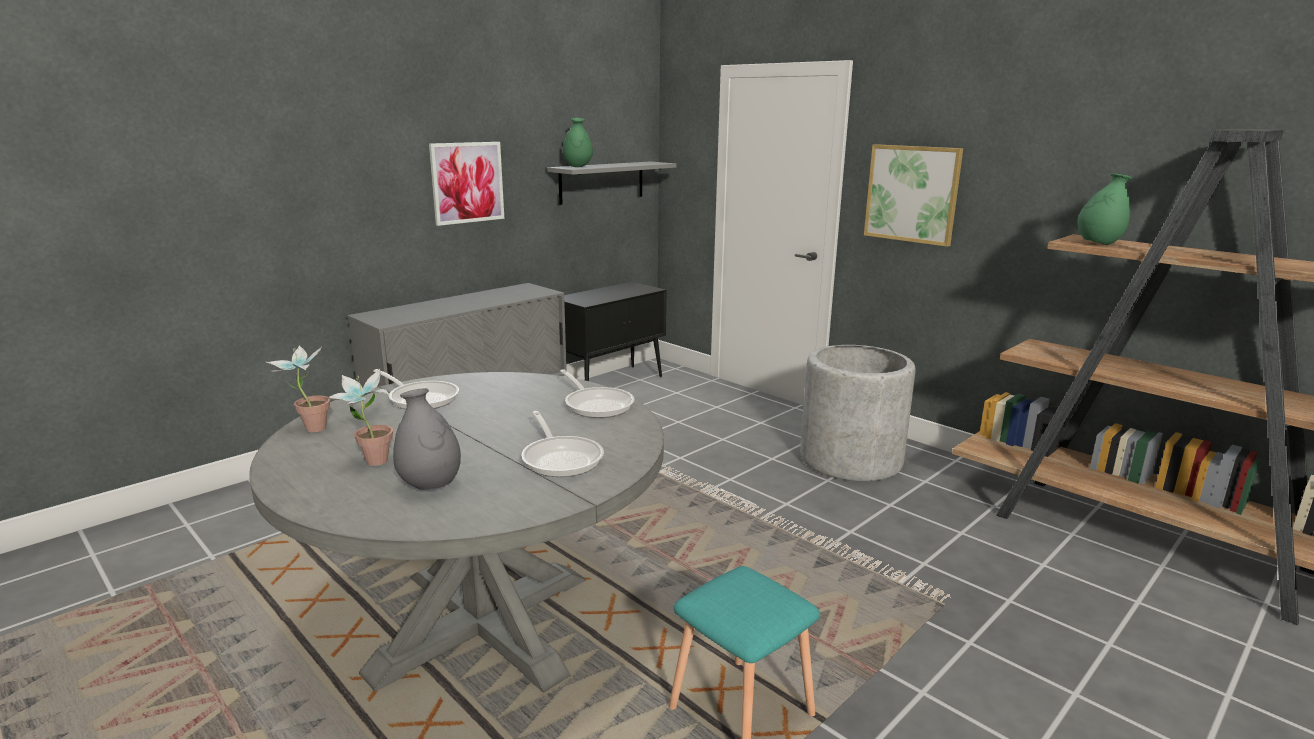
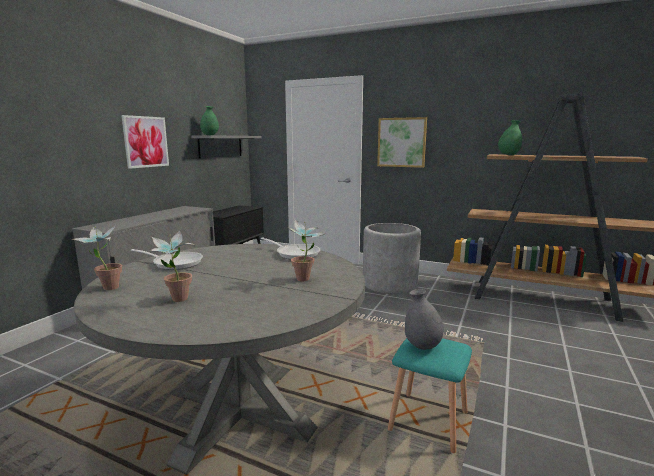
camera: 20 degrees left, 5 degrees down
grey vase [393,388,461,490] -> grey vase moved to [405,289,444,350]
frying pan [521,411,604,477] -> potted plant [289,220,325,281]

